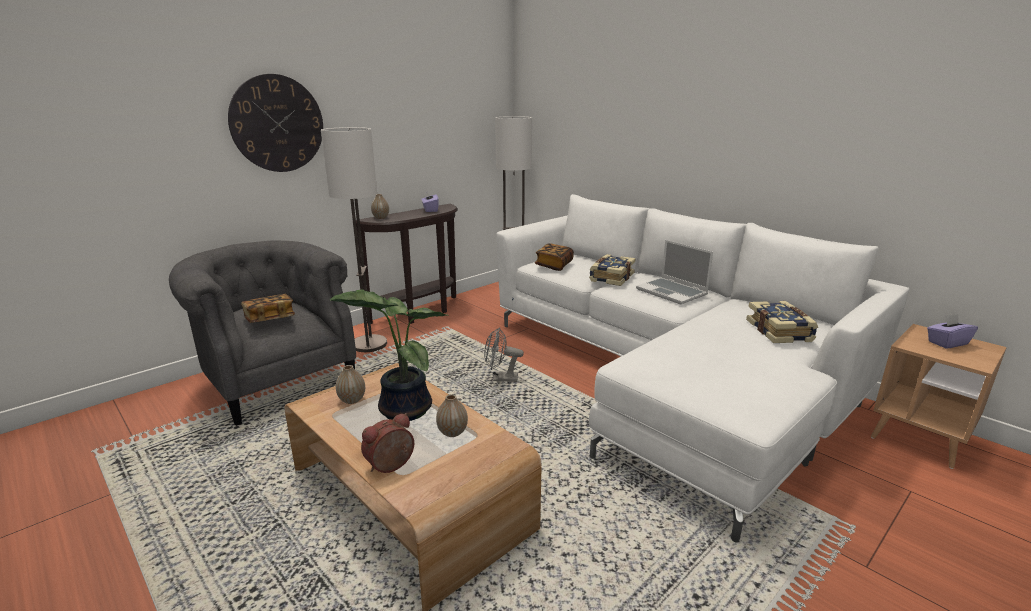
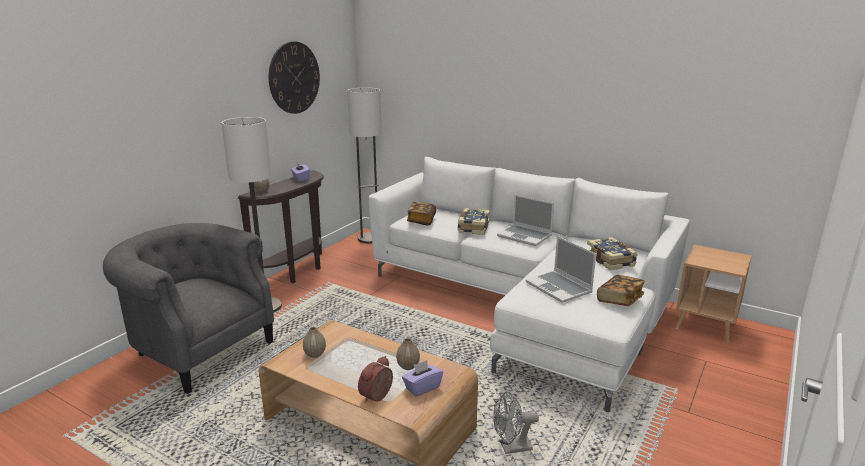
camera: 15 degrees left, 0 degrees up
wall clock [228,74,323,172] -> wall clock moved to [269,41,320,114]
book [241,294,295,323] -> book moved to [597,275,645,306]
potted plant [330,289,449,421] -> none
grey fan [484,328,524,382] -> grey fan moved to [493,391,539,454]
purple tissue box [927,314,978,348] -> purple tissue box moved to [402,360,443,397]
none -> laptop [526,236,596,303]

